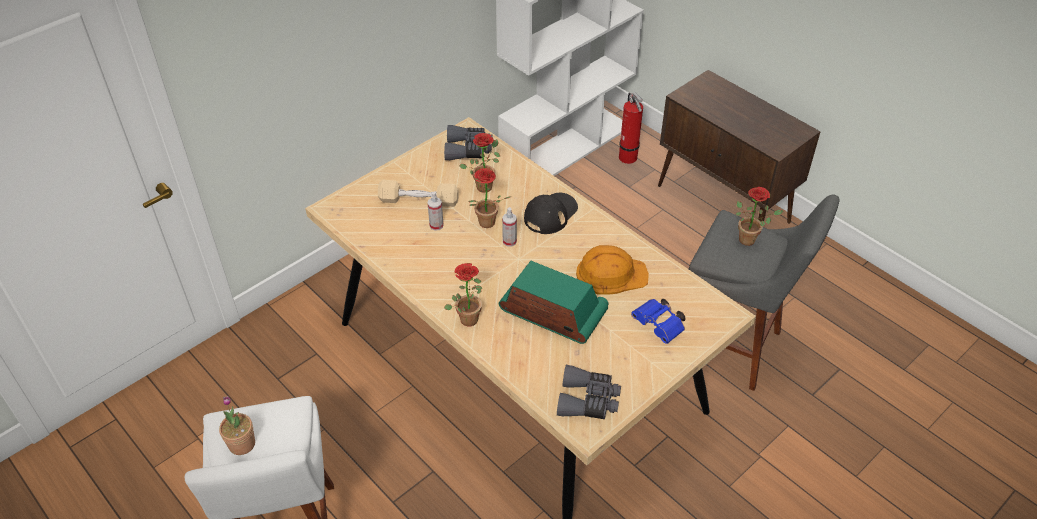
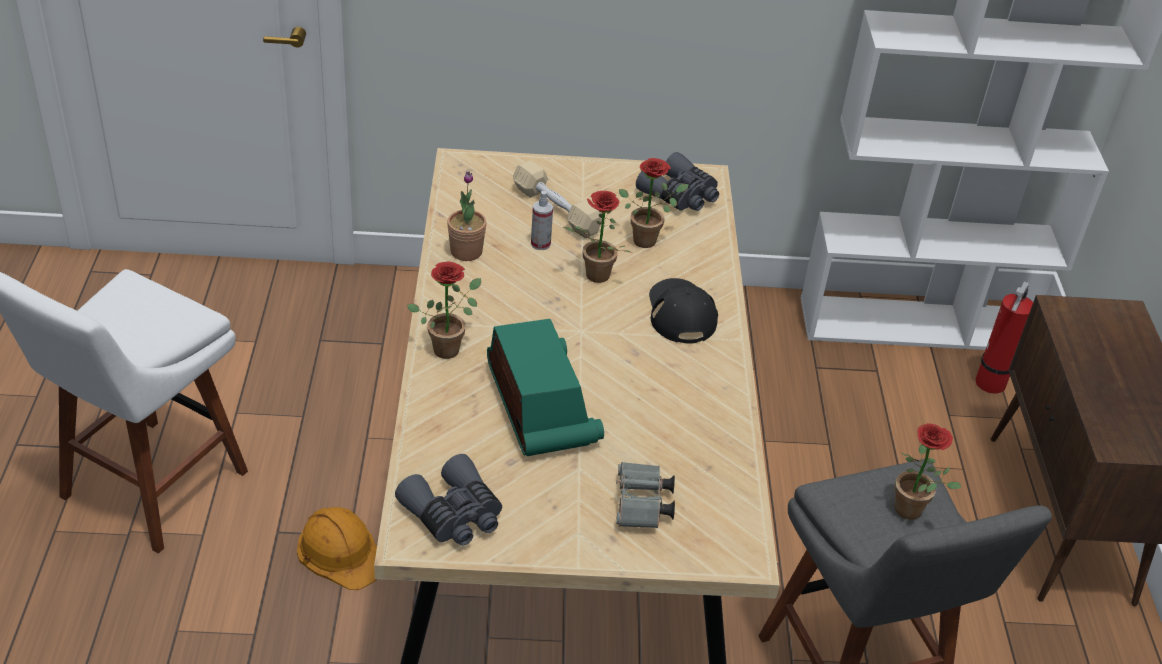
camera: 40 degrees right, 5 degrees down
potted plant [219,396,255,455] -> potted plant moved to [447,171,487,261]
spray bottle [502,207,517,247] -> none
black cap [524,193,578,234] -> black cap turned 90 degrees counterclockwise [649,278,718,344]
orange hard hat [576,245,649,295] -> orange hard hat moved to [297,507,377,590]
blue binoculars [631,299,686,344] -> grey binoculars [616,462,675,528]

